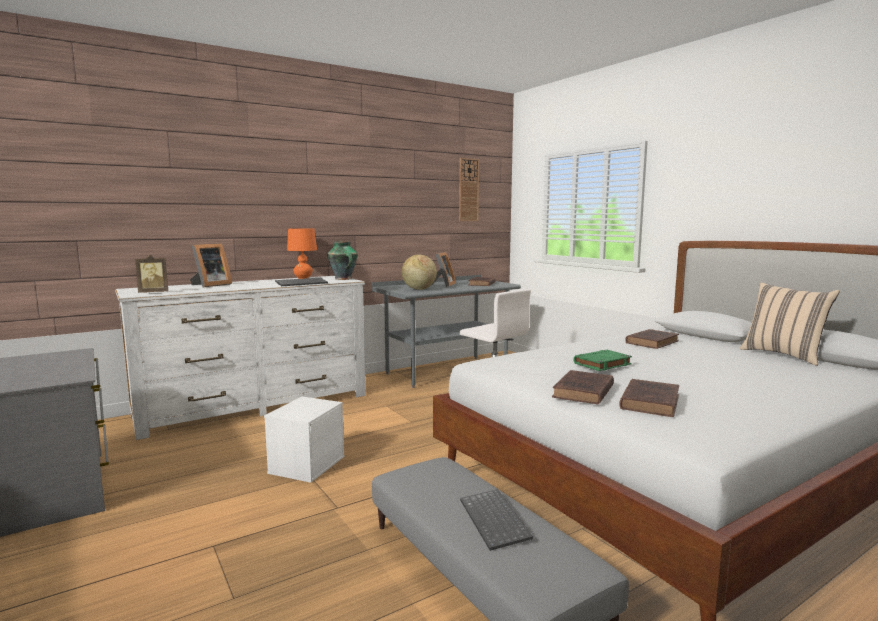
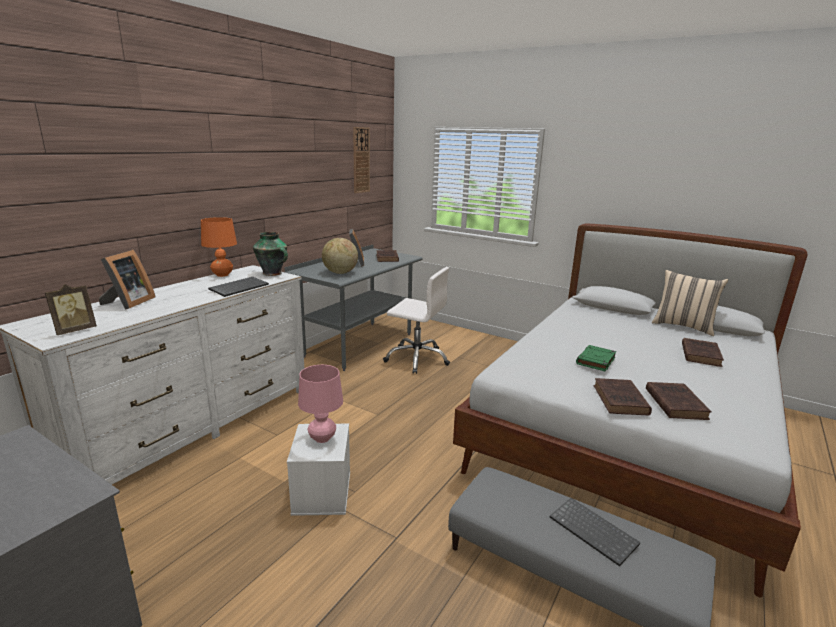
camera: 25 degrees left, 10 degrees up
brown book [625,329,679,349] -> brown book moved to [682,338,724,367]
none -> pink table lamp [298,365,343,443]

